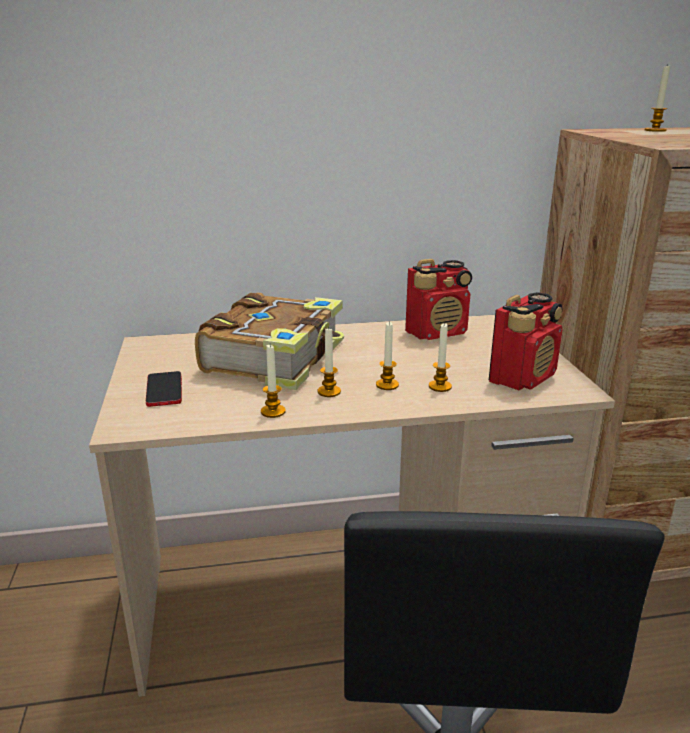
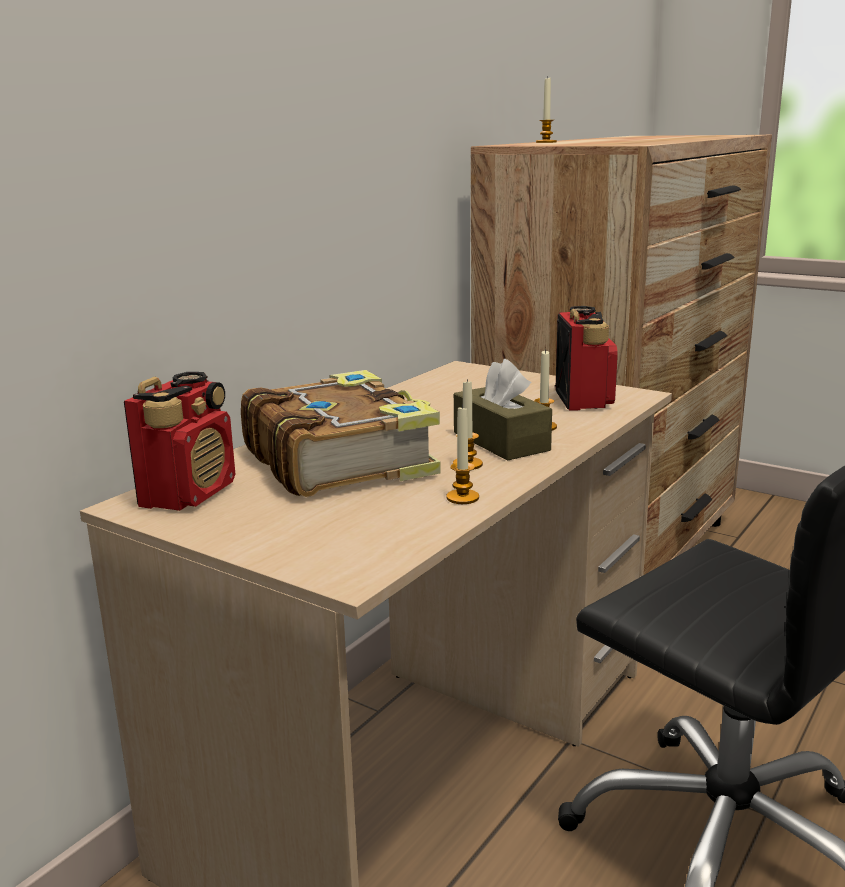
camera: 45 degrees left, 5 degrees down
phone [146,371,182,407] -> none
candle [376,321,399,390] -> brown tissue box [454,359,552,461]
radio [405,259,472,340] -> radio moved to [124,372,235,511]

